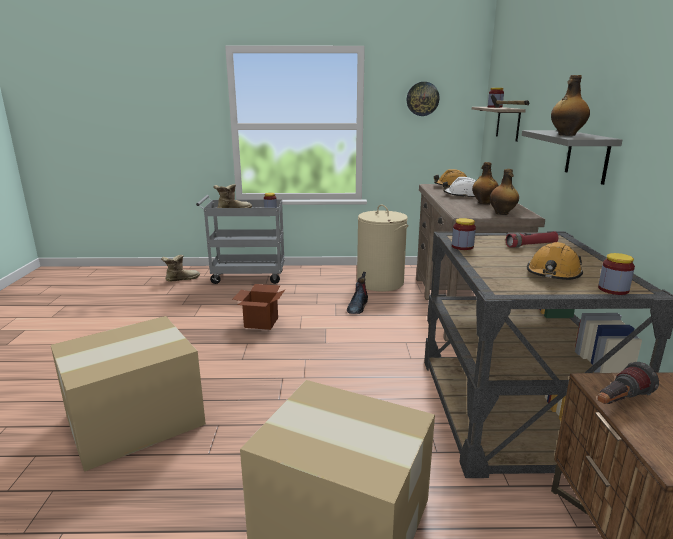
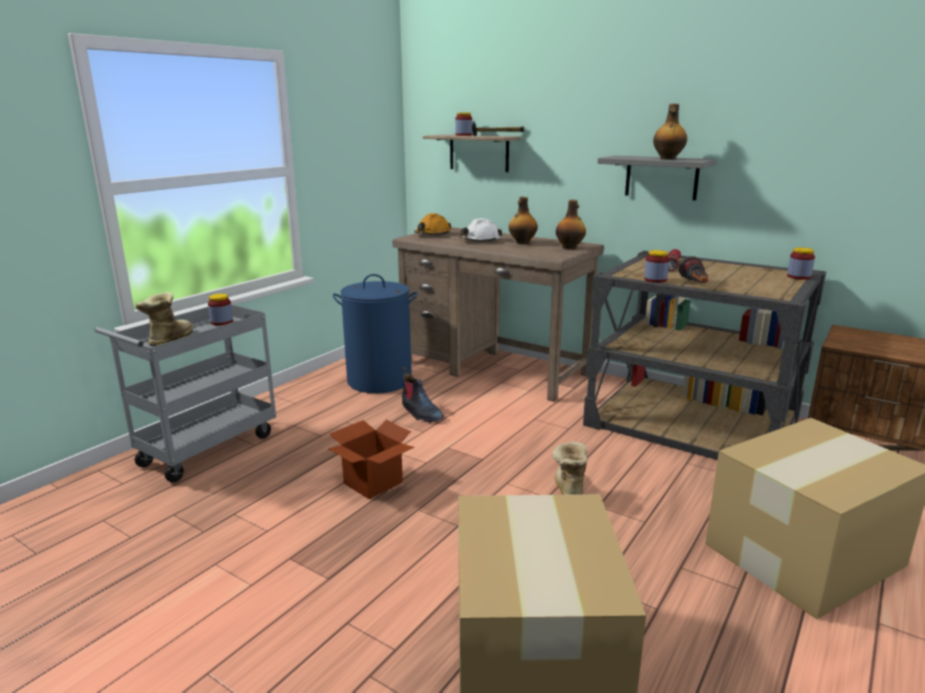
camera: 55 degrees left, 0 degrees up
boot [161,255,200,282] -> boot moved to [552,442,588,495]
beige laundry basket [357,204,408,292] -> blue laundry basket [333,274,418,393]
wall clock [407,82,440,116] -> none
orange hard hat [527,242,583,280] -> none
flashlight [597,362,659,404] -> flashlight moved to [679,256,708,283]

